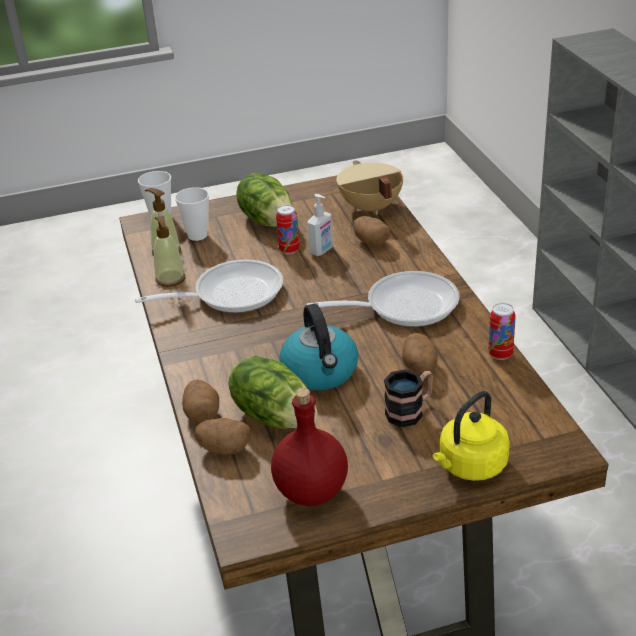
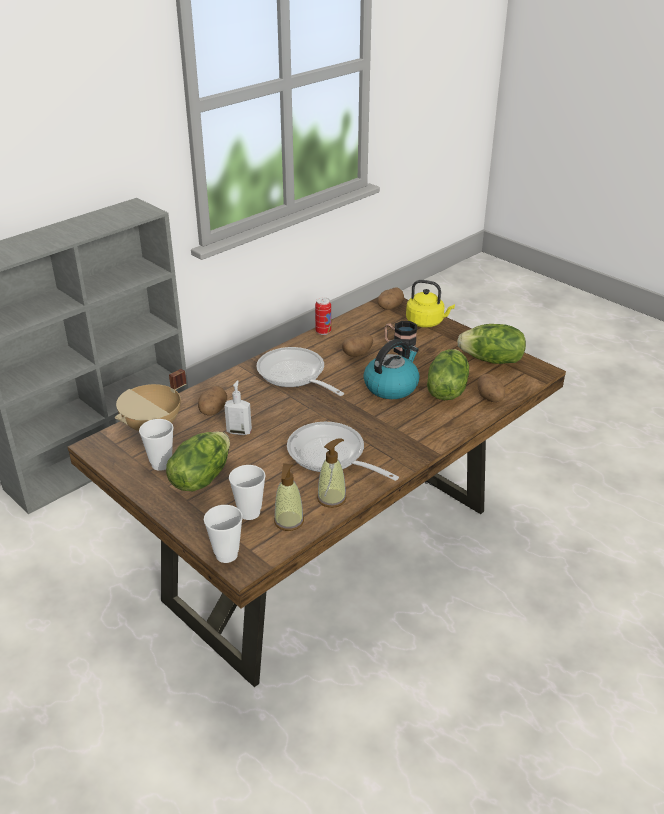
camera: 120 degrees left, 0 degrees up
potato [182,379,219,423] -> potato moved to [377,287,404,310]
red bottle [271,388,348,506] -> lettuce [457,324,526,364]
can [276,205,300,255] -> none
none -> cup [139,419,174,471]

